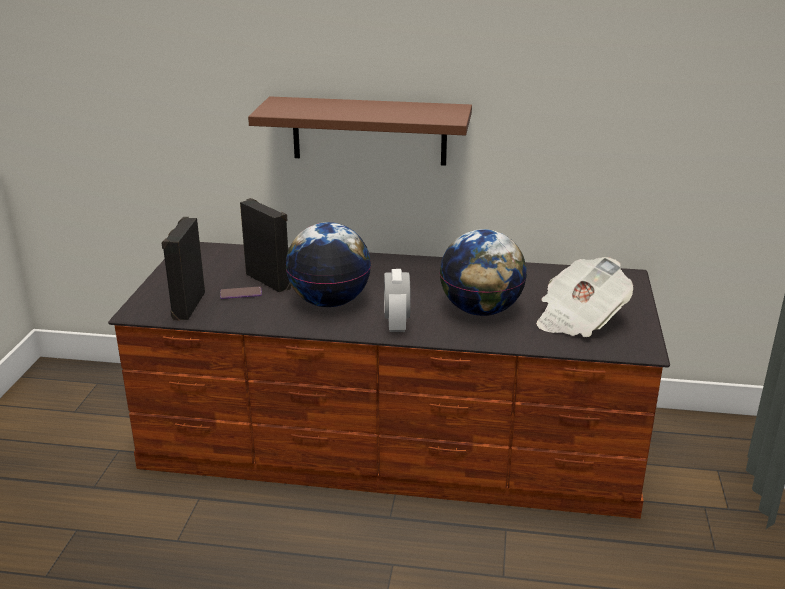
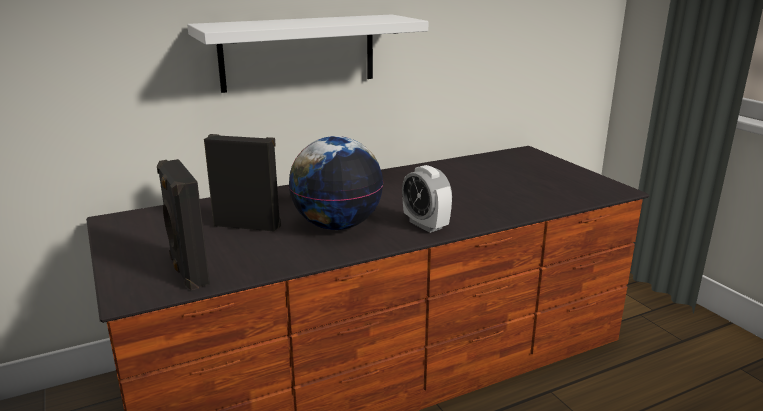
camera: 35 degrees left, 5 degrees down
phone [220,287,262,299] -> none
brown shelf [248,96,472,166] -> white shelf [187,14,428,93]
globe [440,229,527,316] -> none
newspaper [536,257,633,337] -> none

